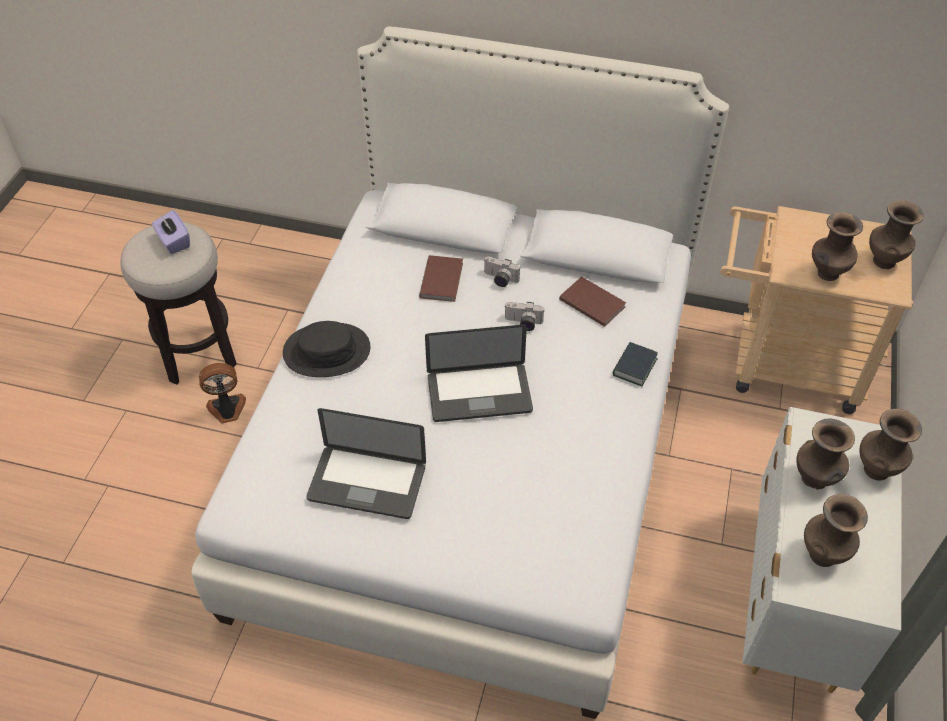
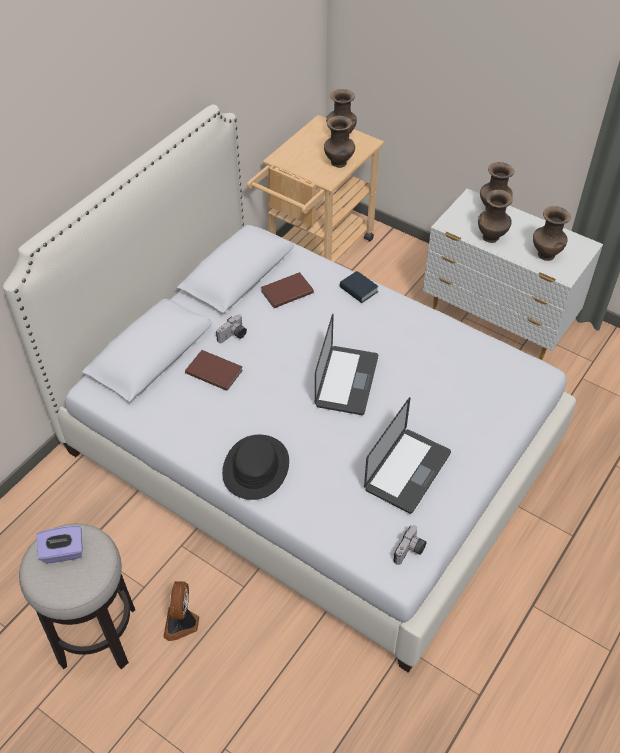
camera: 70 degrees left, 0 degrees up
camera [504,302,544,331] -> camera moved to [393,525,427,565]

